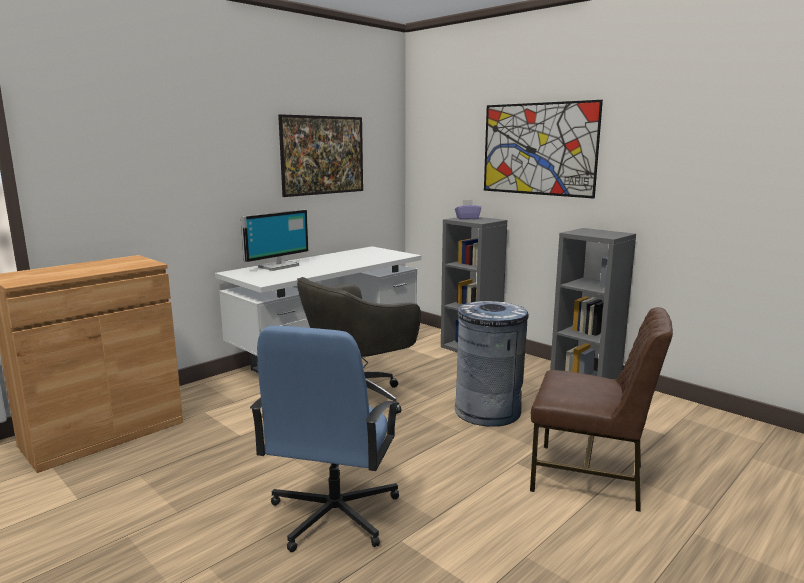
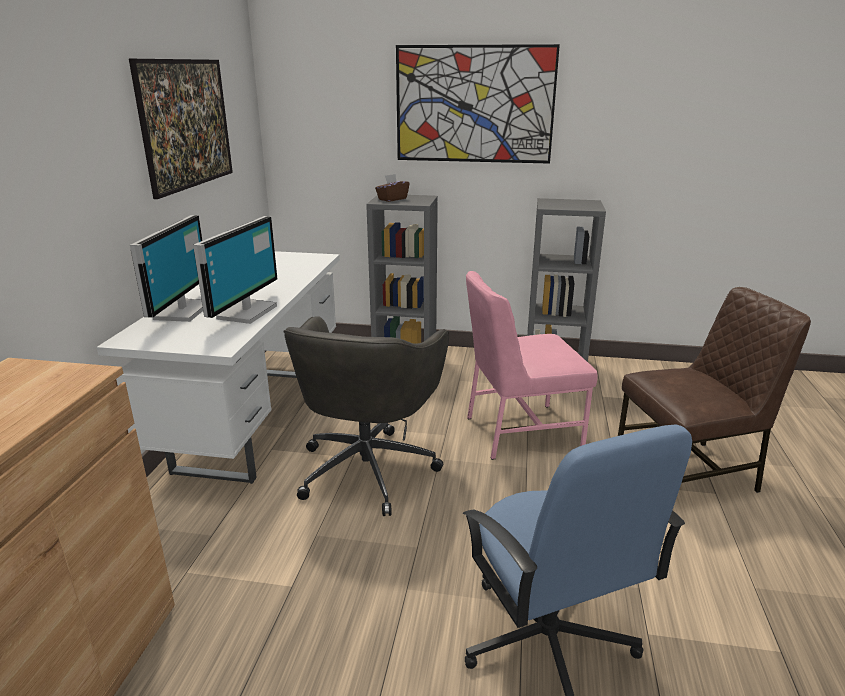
camera: 35 degrees left, 10 degrees up
purple tissue box [455,200,481,220] -> brown tissue box [375,174,410,202]
grey trash can [455,301,528,427] -> pink chair [466,271,598,460]
none -> monitor [193,216,277,324]

